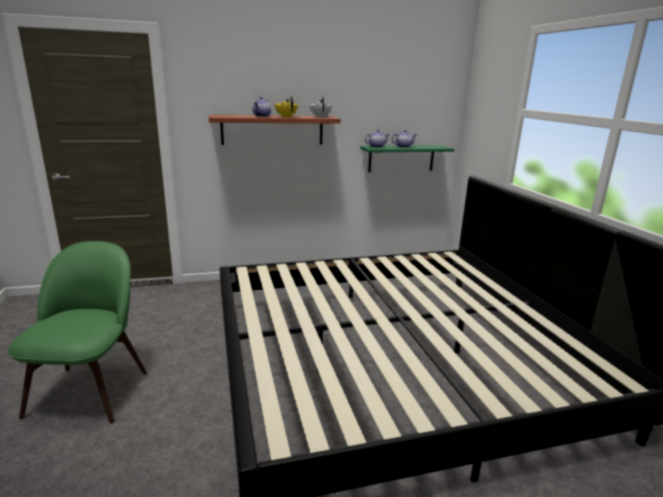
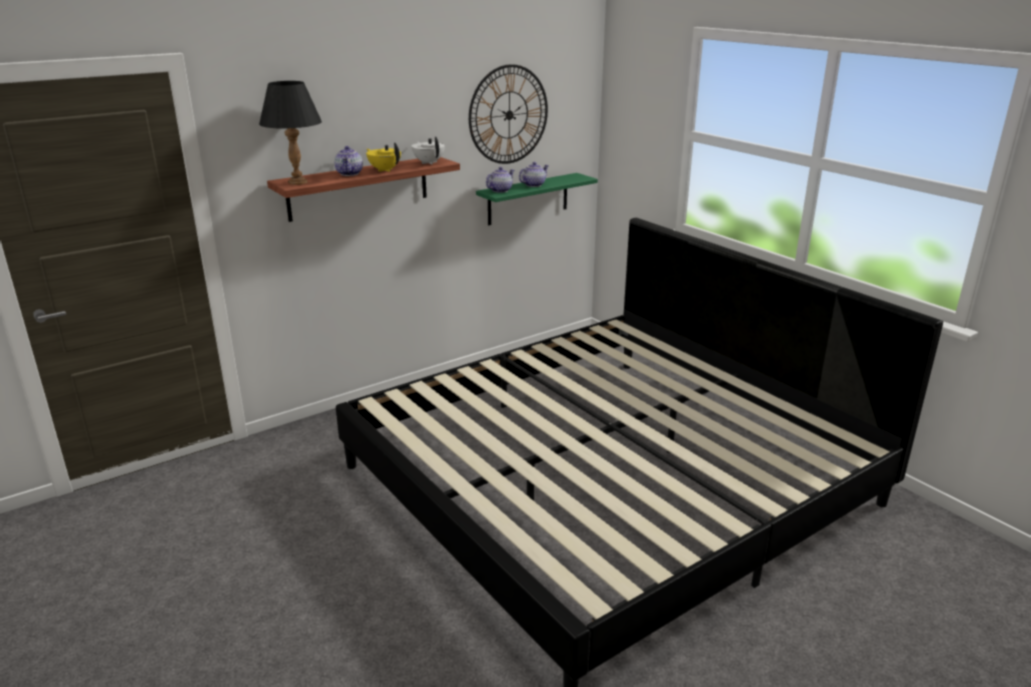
camera: 20 degrees left, 5 degrees up
green chair [7,241,147,424] -> none
none -> black table lamp [259,81,322,185]
none -> wall clock [469,64,548,164]

